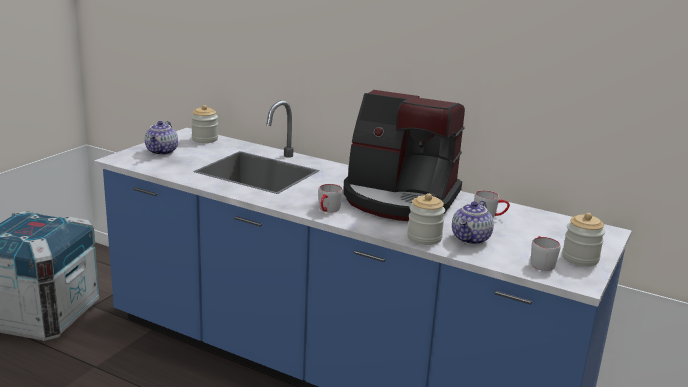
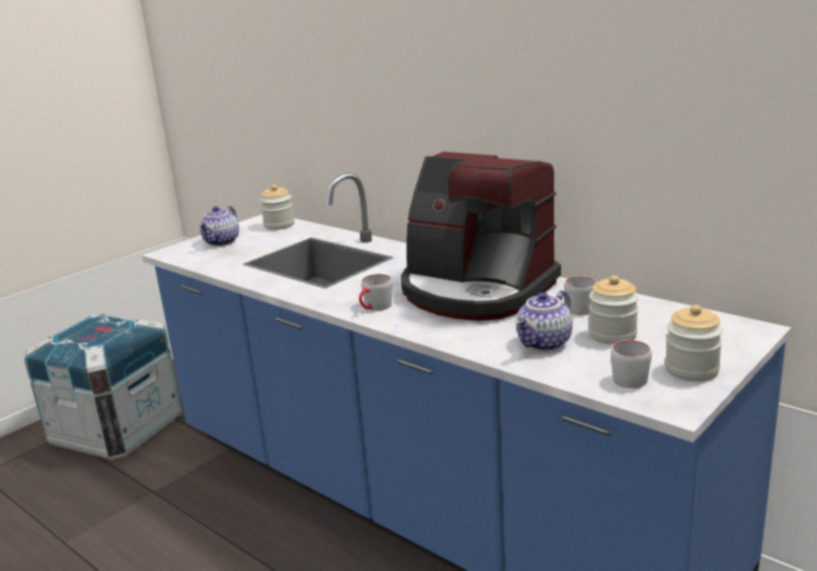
camera: 15 degrees right, 0 degrees up
jar [407,193,445,245] -> jar moved to [589,275,639,345]

